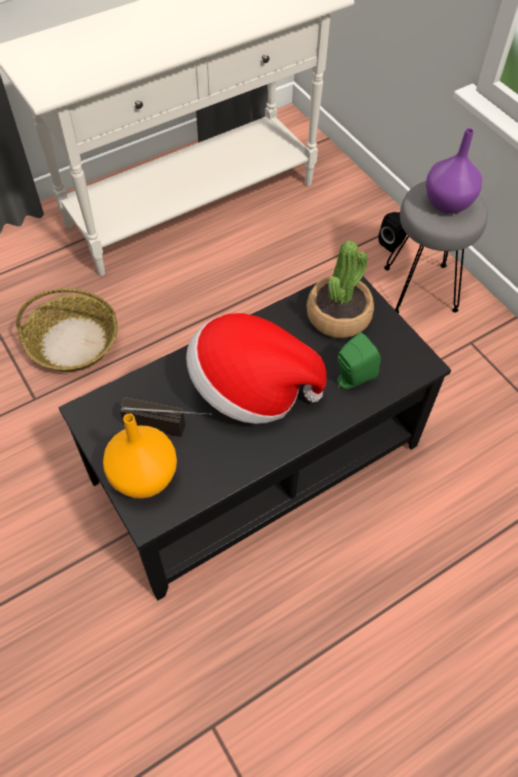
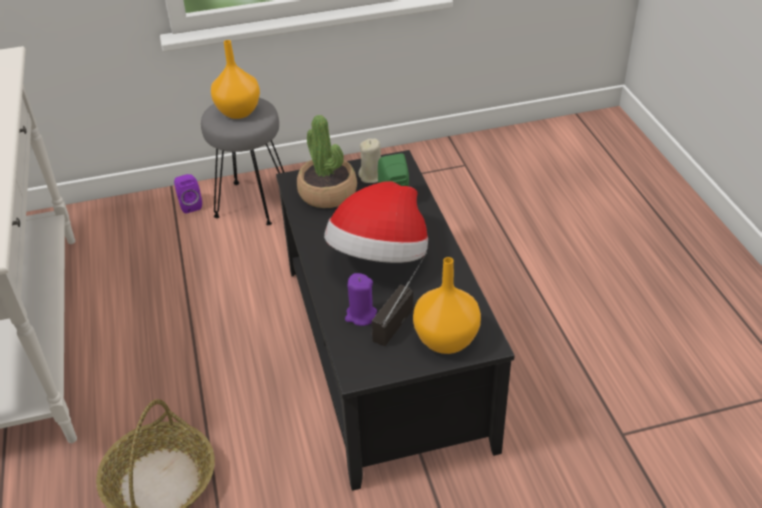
camera: 70 degrees left, 15 degrees down
black speaker [378,212,407,252] -> purple speaker [174,174,202,214]
purple vase [426,128,482,214] -> orange vase [211,40,260,119]
none -> purple candle [345,273,377,326]
none -> beige candle [358,139,381,183]

